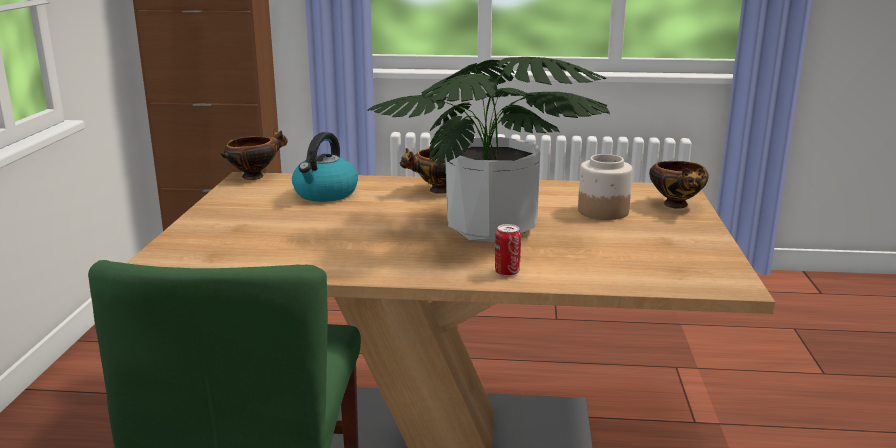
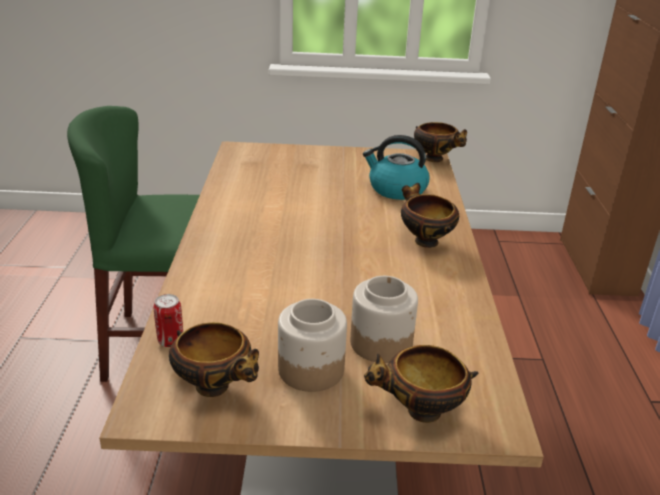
camera: 85 degrees right, 10 degrees up
potted plant [368,57,610,242] -> none
can [495,224,521,276] -> can moved to [154,294,183,347]
none -> bowl [169,322,259,397]
none -> jar [278,299,347,392]

